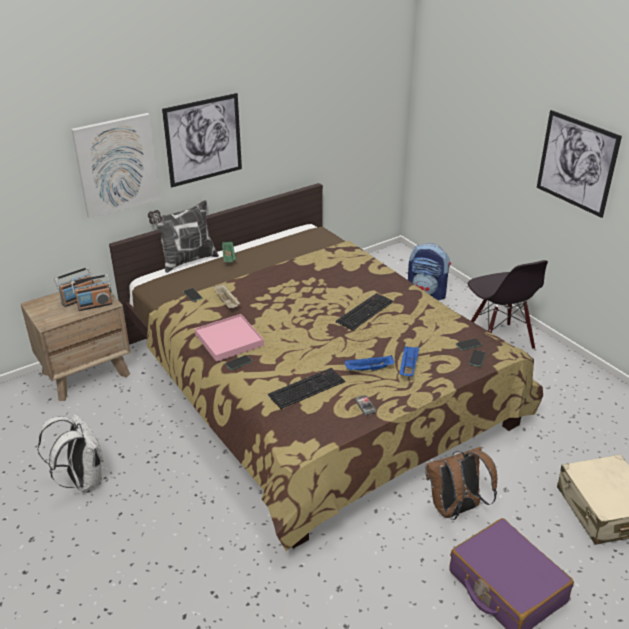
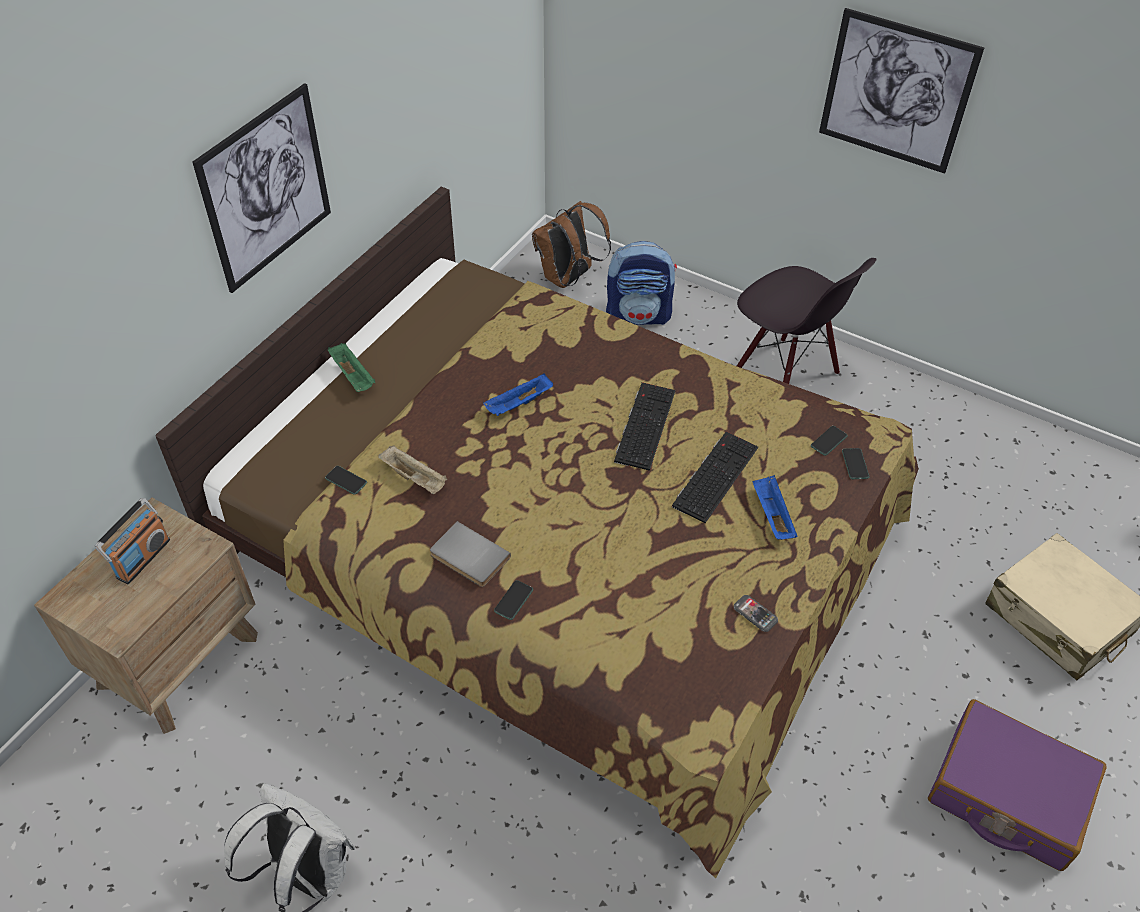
camera: 25 degrees left, 15 degrees up
picture [71,113,160,219] -> none
radio [71,274,113,311] -> none
pillow [148,200,219,273] -> none
pink tray [195,314,264,362] -> grey book [430,521,511,587]
keyboard [268,368,345,409] -> keyboard moved to [672,431,758,523]
blue tray [344,355,395,371] -> blue tray moved to [483,373,553,416]
brown backpack [425,447,497,520] -> brown backpack moved to [532,201,611,288]

